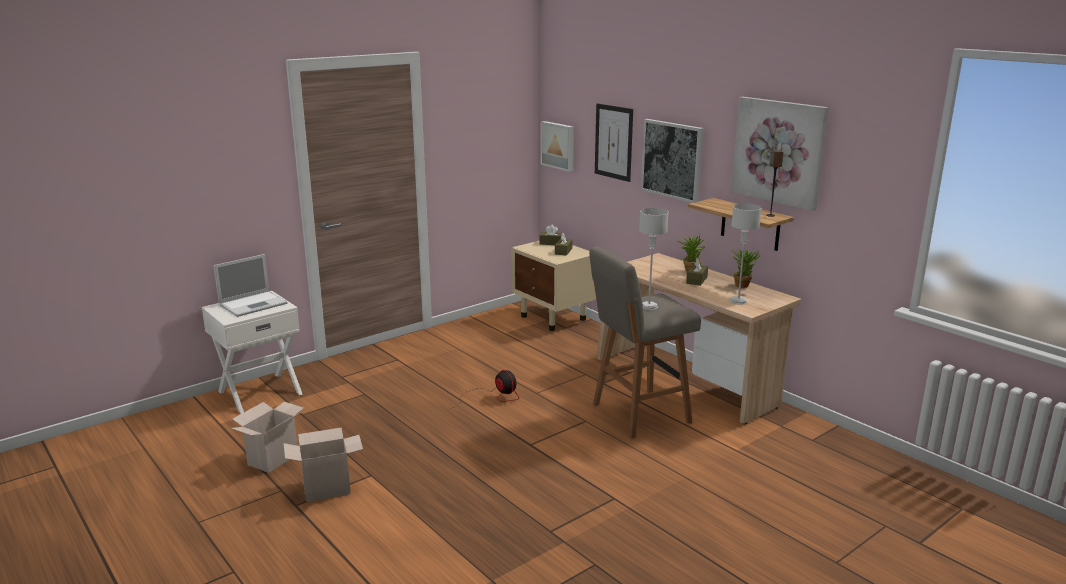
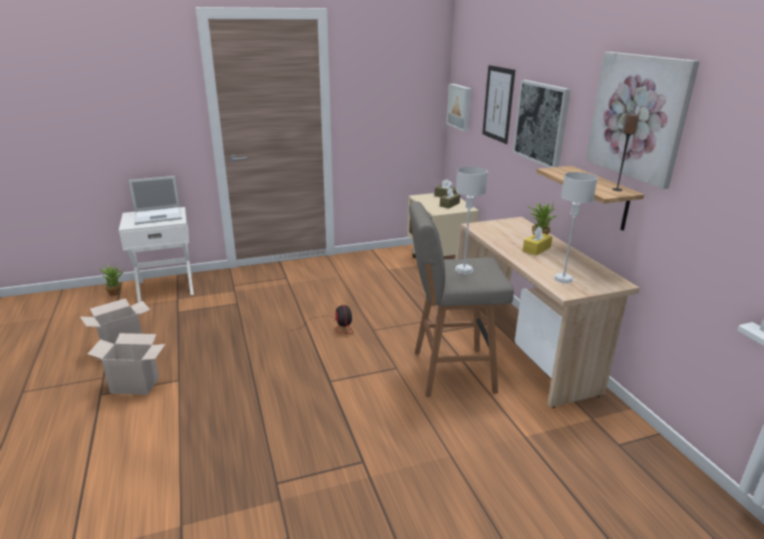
camera: 20 degrees right, 5 degrees up
brown tissue box [686,258,708,286] -> yellow tissue box [523,226,552,256]
potted plant [731,249,760,288] -> potted plant moved to [99,265,126,296]

